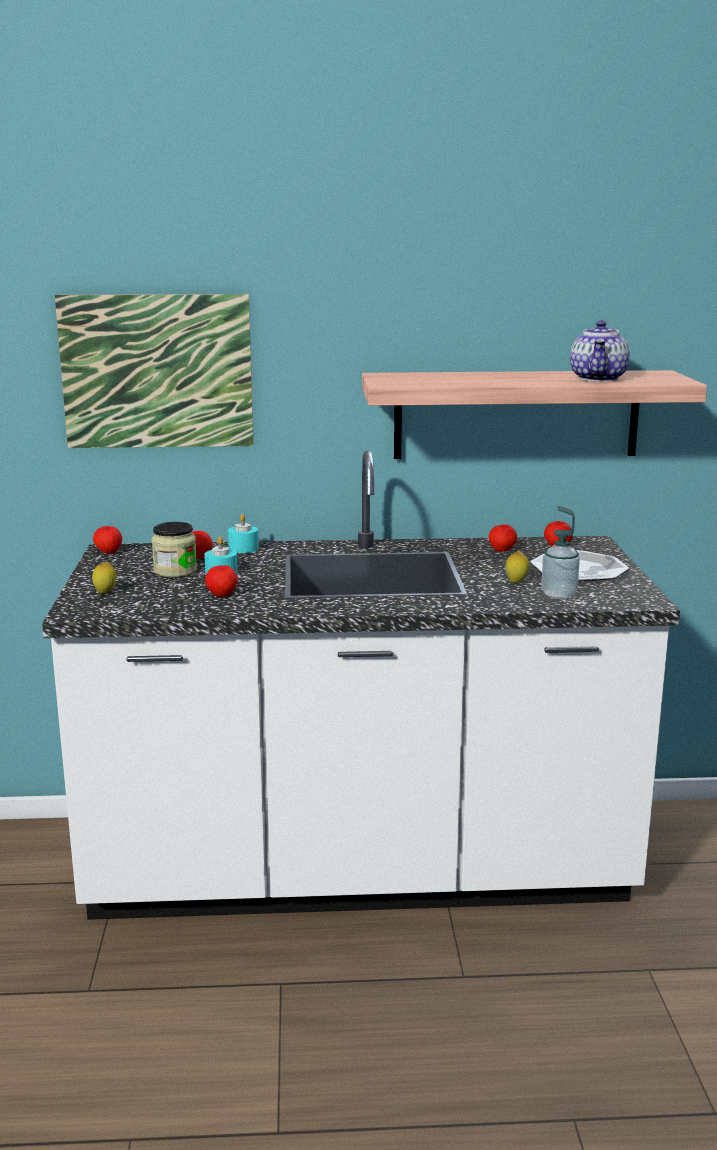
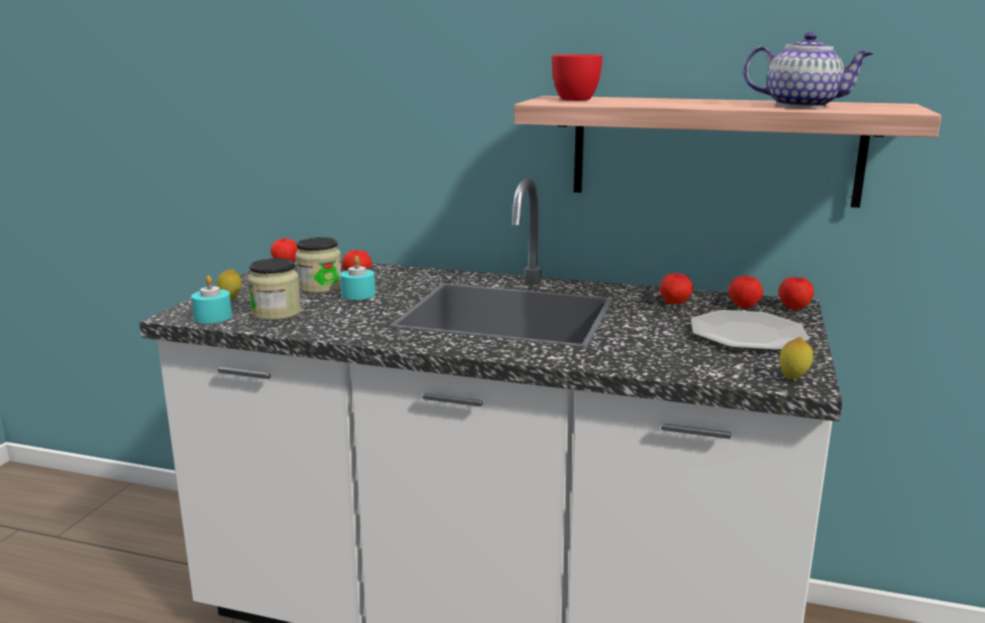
camera: 20 degrees right, 0 degrees up
picture [55,294,254,448] -> none
apple [205,566,238,597] -> apple moved to [778,277,814,309]
turquoise candle [228,514,259,553] -> turquoise candle moved to [191,275,232,323]
lemon [506,551,529,583] -> lemon moved to [780,337,813,379]
soap dispenser [541,506,580,599] -> none
teapot [570,320,630,382] -> teapot turned 105 degrees counterclockwise [743,32,873,108]
none -> jar [248,258,301,321]
none -> red cup [552,54,602,101]

